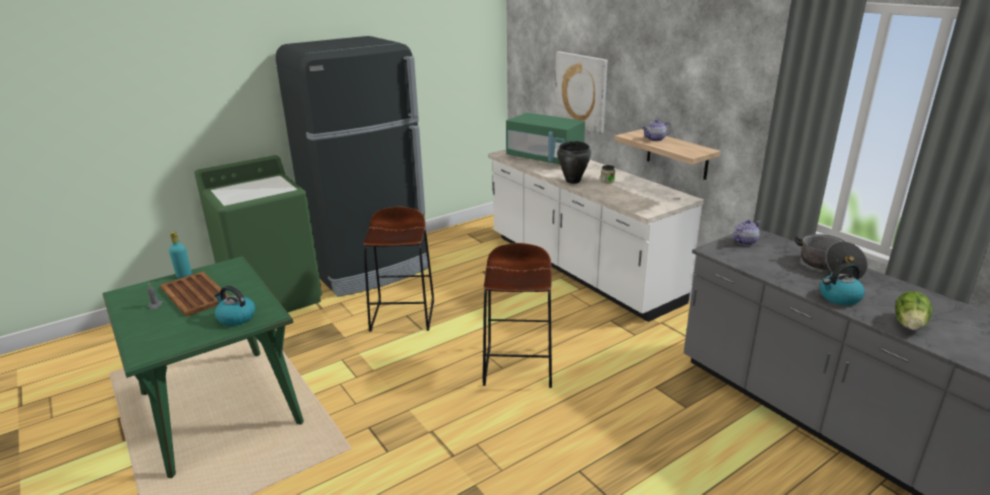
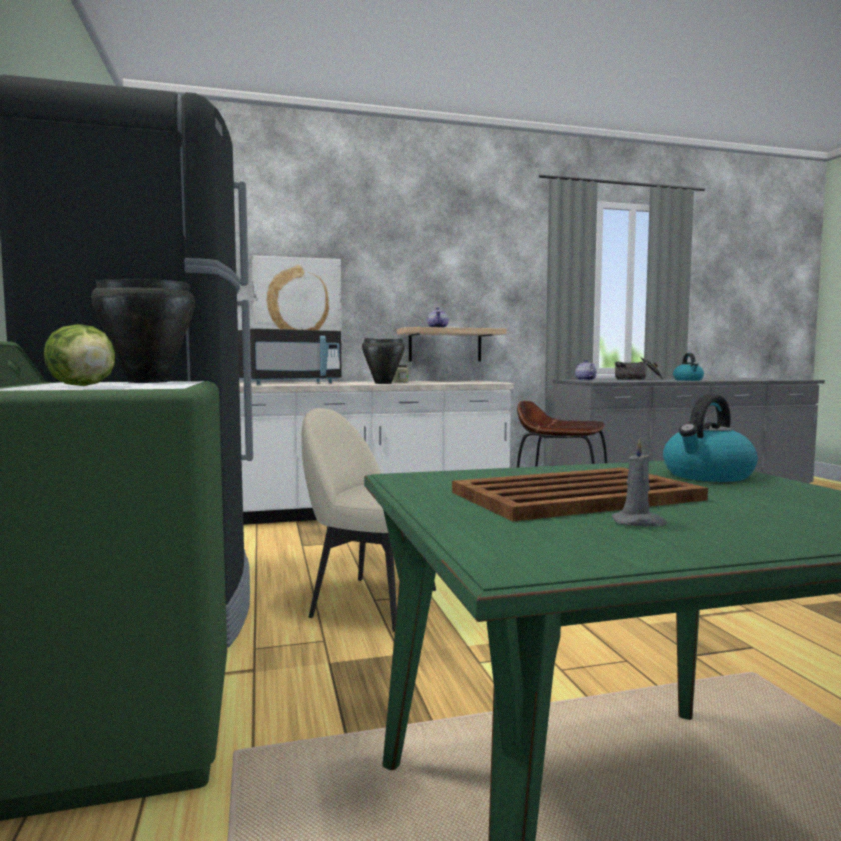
camera: 70 degrees left, 20 degrees down
turquoise bottle [169,232,192,278] -> none
brown stool [363,207,434,332] -> beige chair [301,408,436,632]
green microwave [506,113,585,164] -> black microwave [238,328,342,385]
lettuce [895,291,932,330] -> lettuce moved to [44,324,115,386]
none -> black cooking pot [91,279,195,383]

